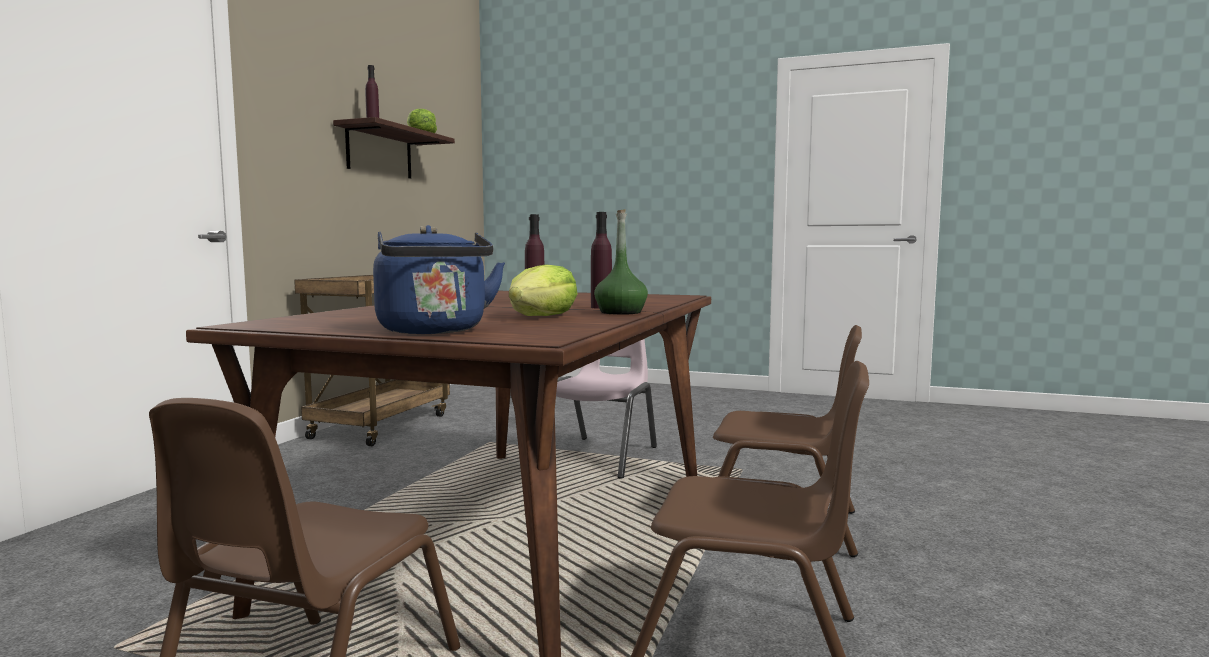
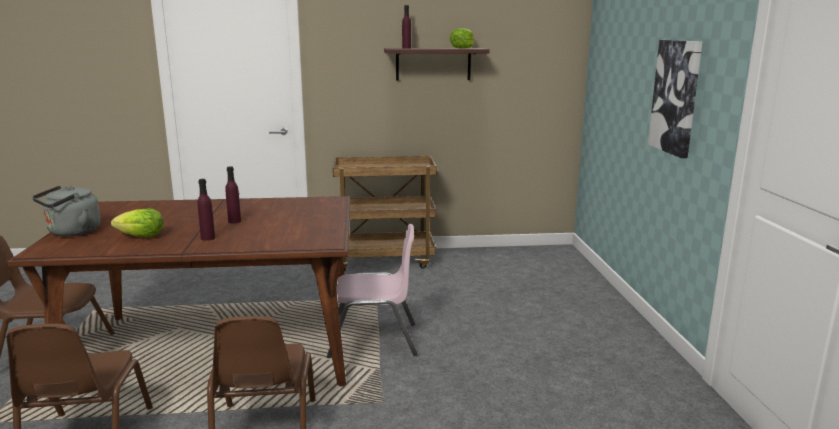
camera: 65 degrees right, 10 degrees up
blue kettle [373,225,505,334] -> grey kettle [32,186,101,236]
green bottle [594,209,648,315] -> none
none -> picture [648,40,702,158]

